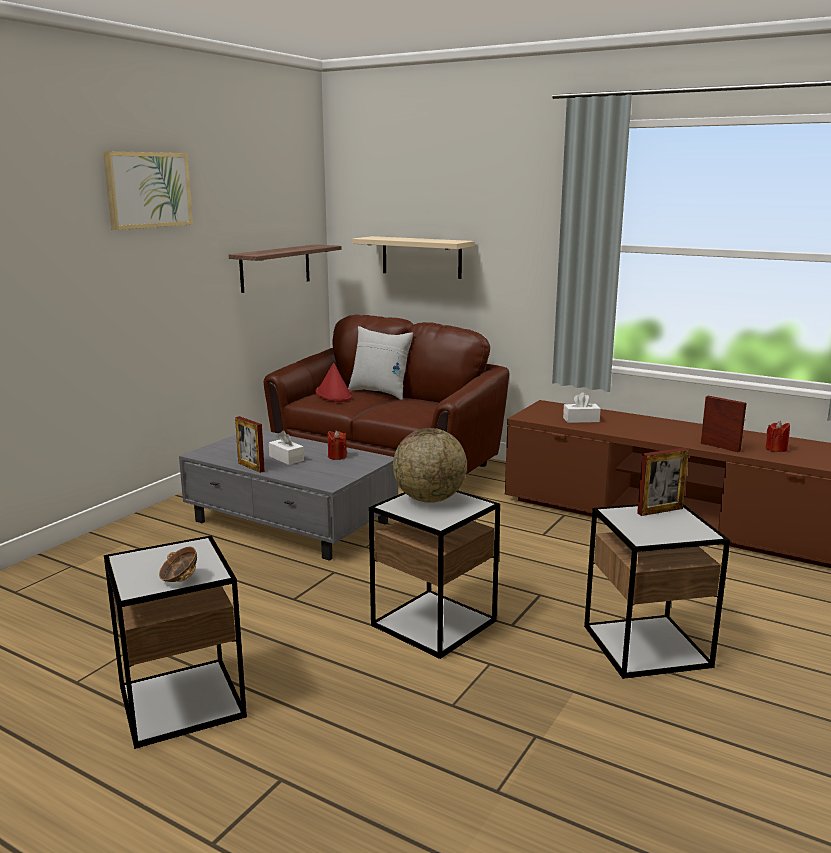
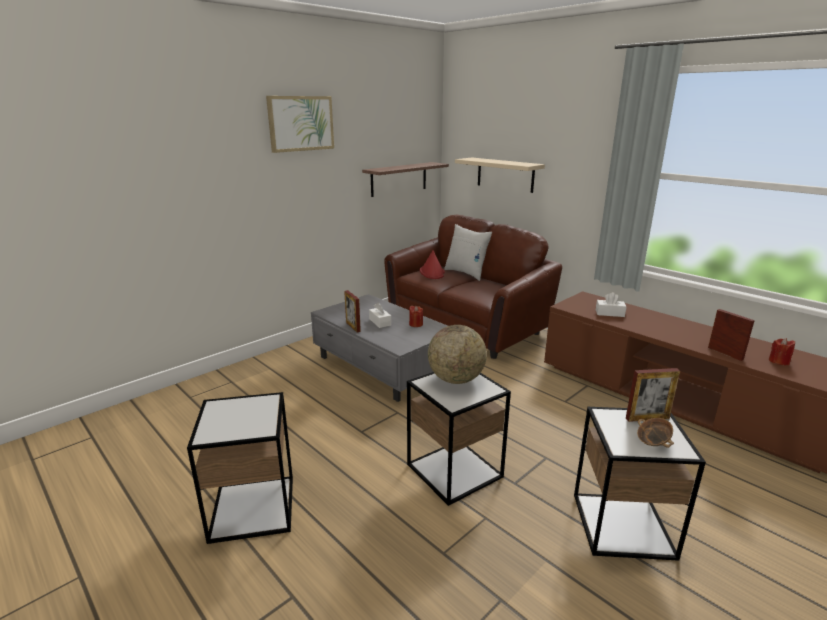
camera: 15 degrees right, 5 degrees up
bowl [159,547,197,582] -> bowl moved to [637,418,674,448]

